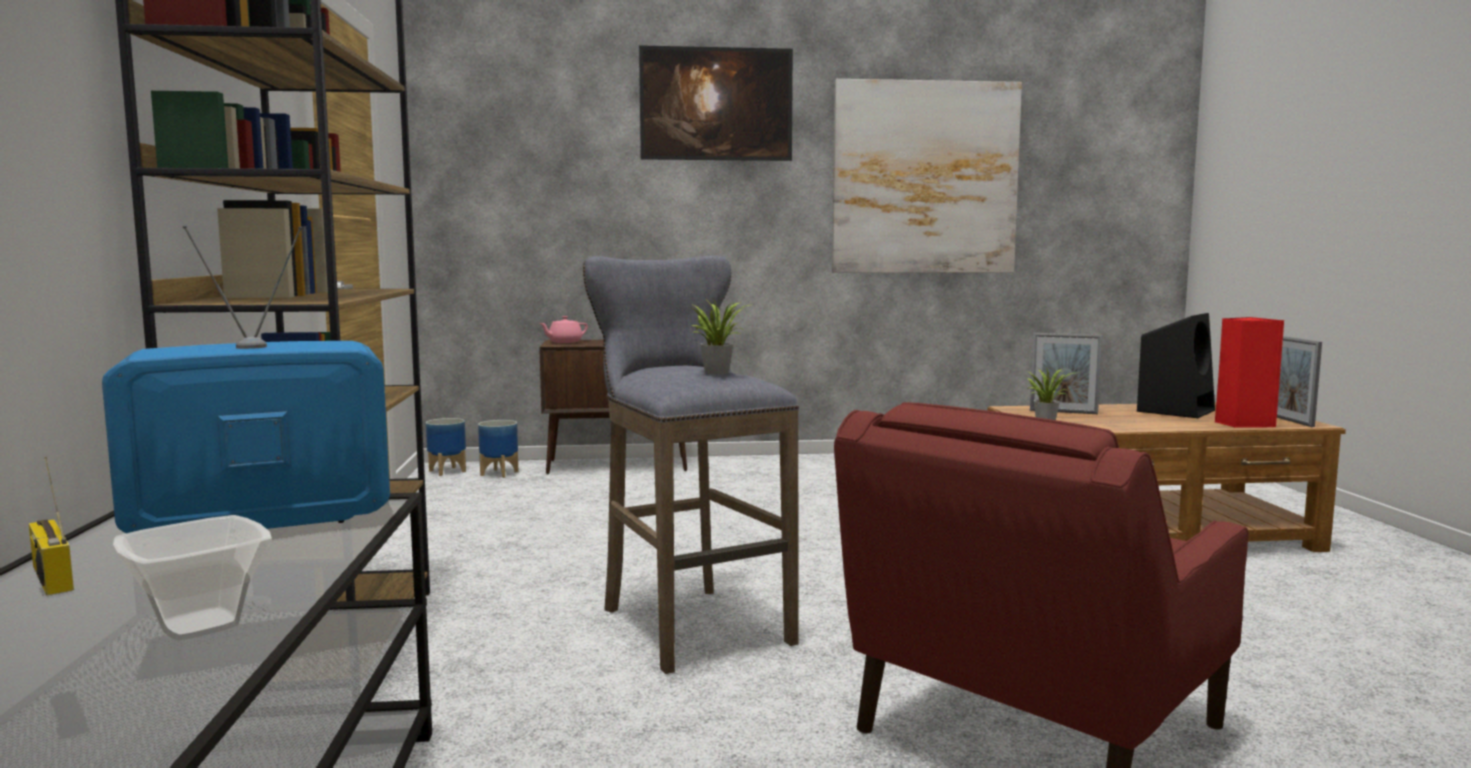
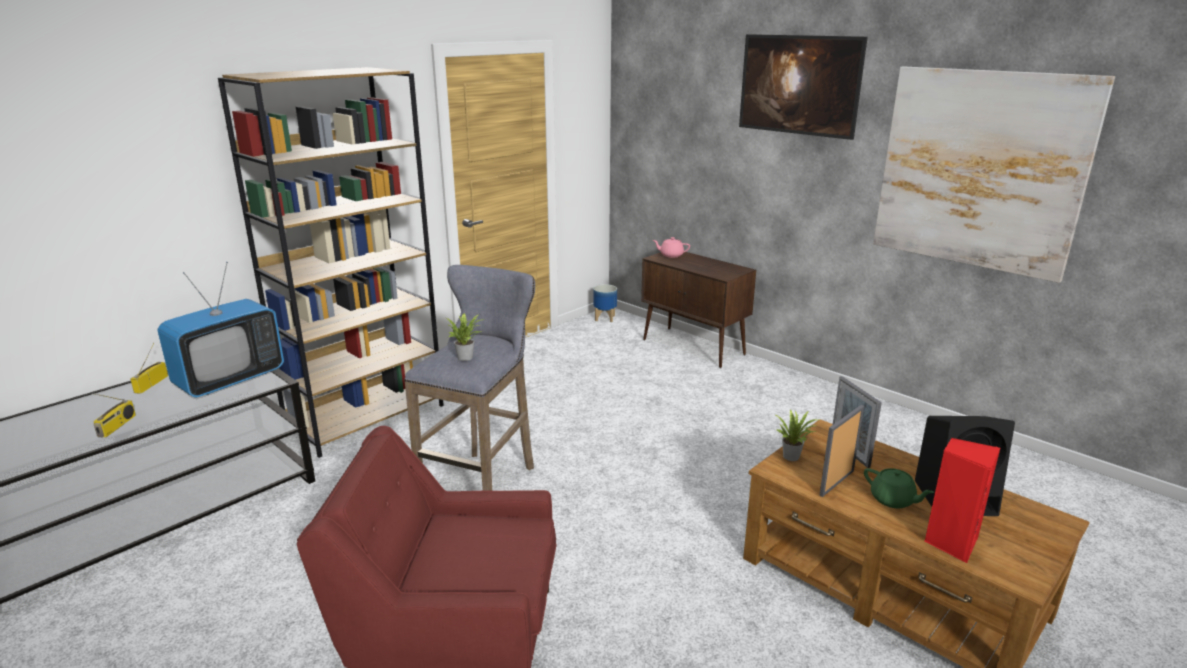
camera: 50 degrees right, 15 degrees up
television [102,225,390,533] -> television turned 105 degrees clockwise [158,262,284,397]
bowl [113,515,272,641] -> radio [92,393,136,437]
planter [478,420,519,478] -> none
picture frame [1277,336,1322,427] -> picture frame moved to [819,405,864,497]
none -> green teapot [864,468,934,509]

